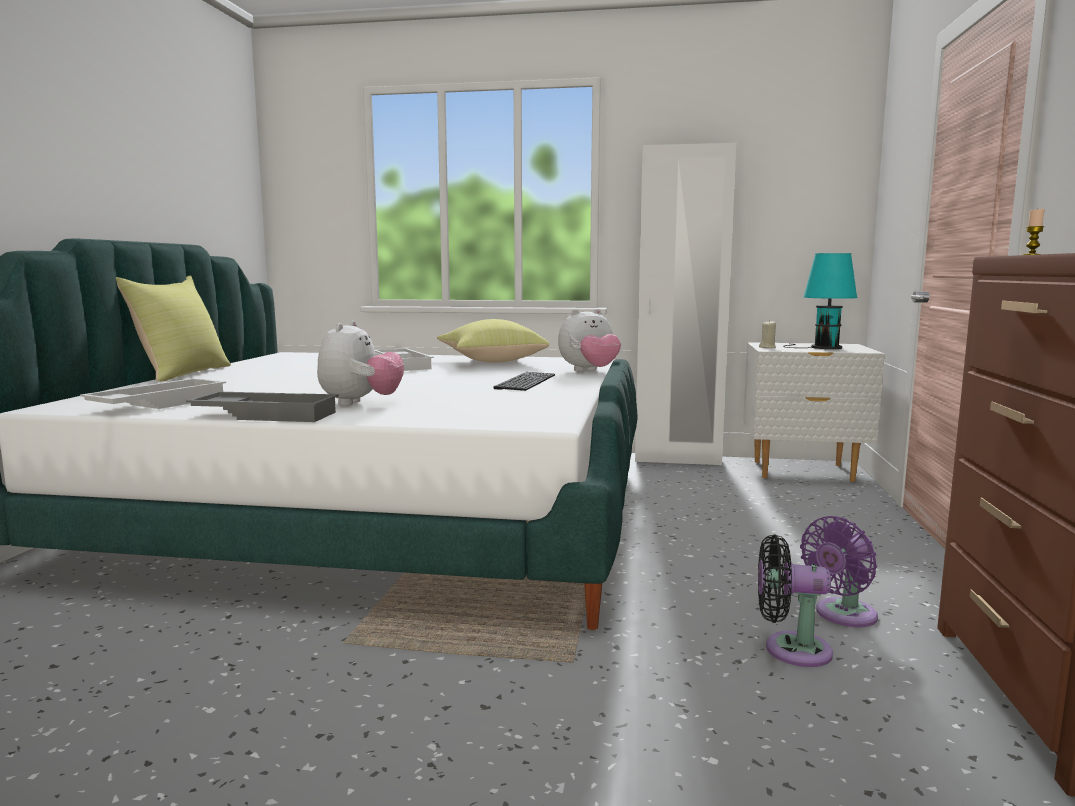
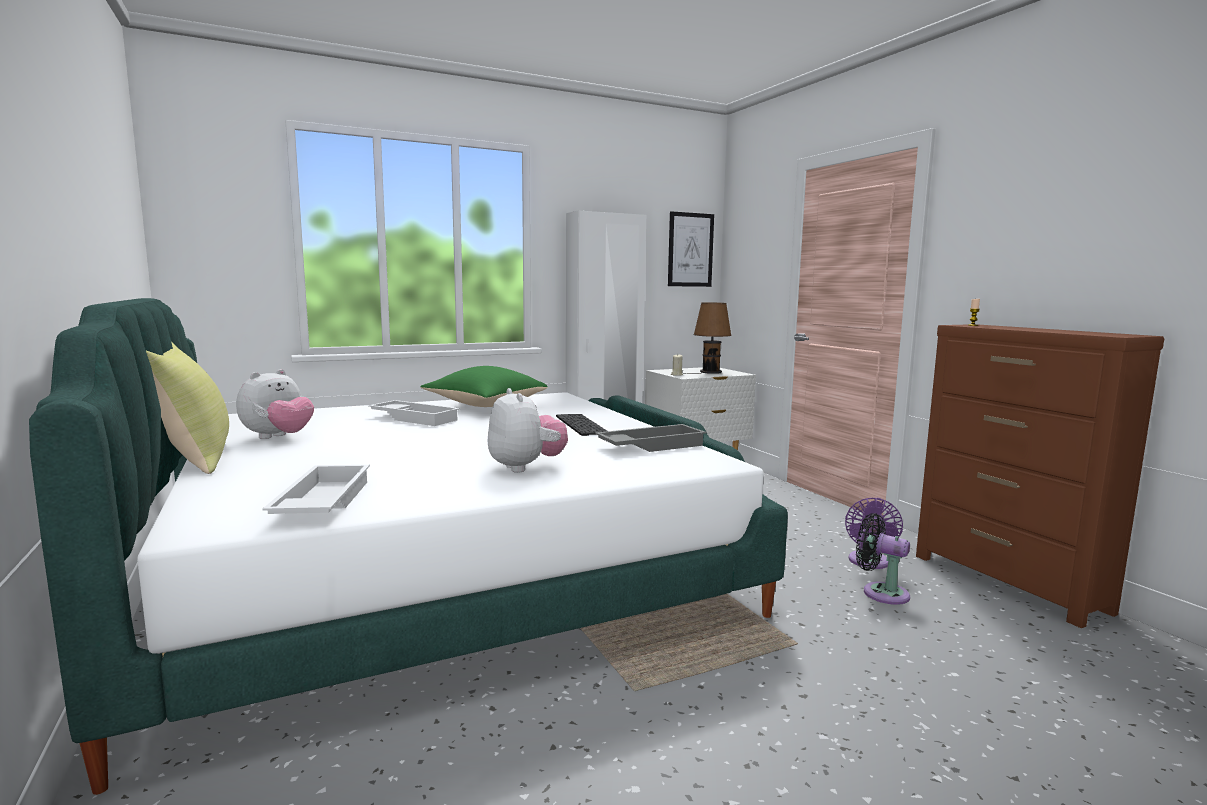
camera: 35 degrees left, 0 degrees up
grey tray [186,391,339,422] -> grey tray moved to [595,424,706,452]
yellow pillow [437,319,549,363] -> green pillow [420,366,548,407]
plush toy [558,309,621,372] -> plush toy moved to [236,369,314,439]
black fan [758,535,833,667] -> black fan turned 60 degrees clockwise [856,513,910,605]
turquoise table lamp [783,253,858,349] -> brown table lamp [682,302,732,374]
none -> picture [668,211,714,287]

